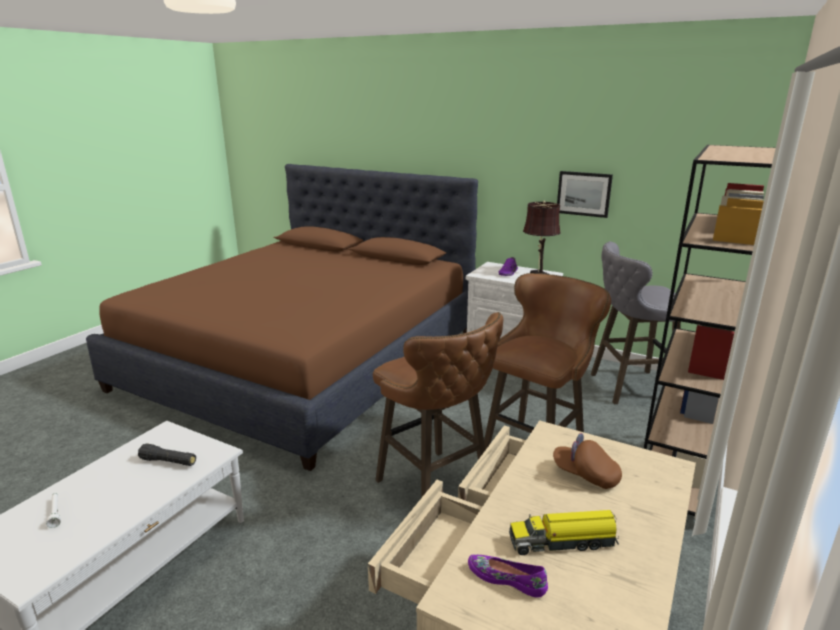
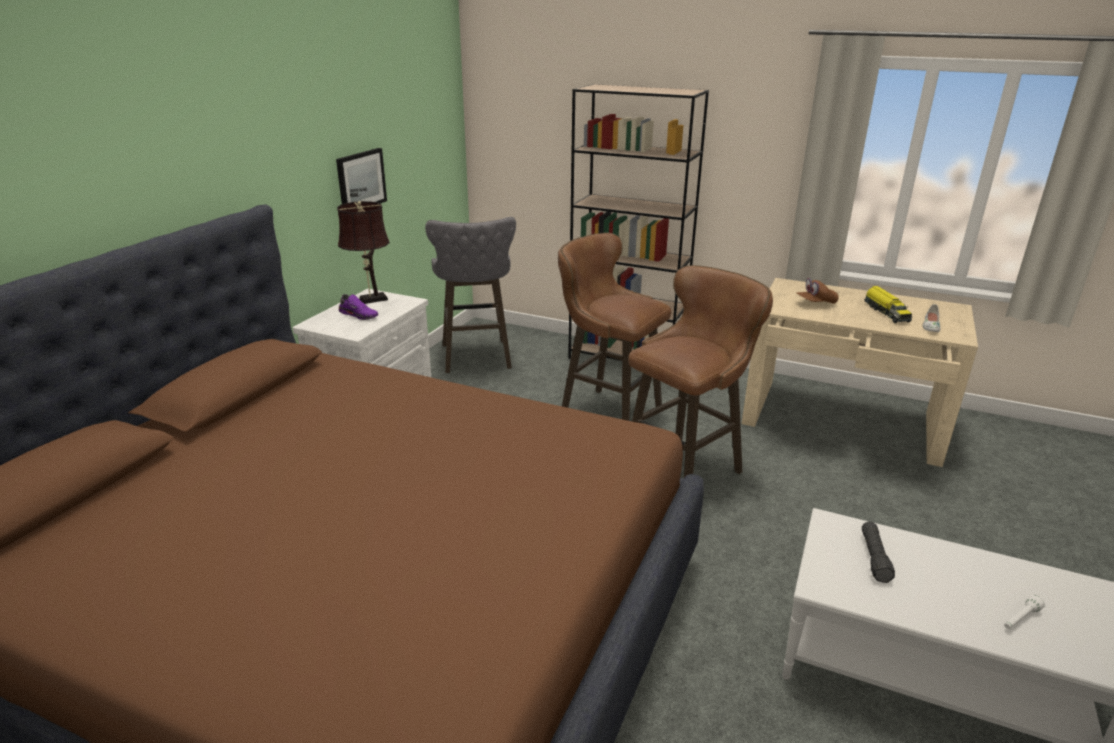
camera: 95 degrees left, 5 degrees up
purple shoe [468,554,548,598] -> white shoe [923,304,941,332]
brown cap [553,433,622,489] -> brown cap turned 45 degrees clockwise [796,278,839,304]

